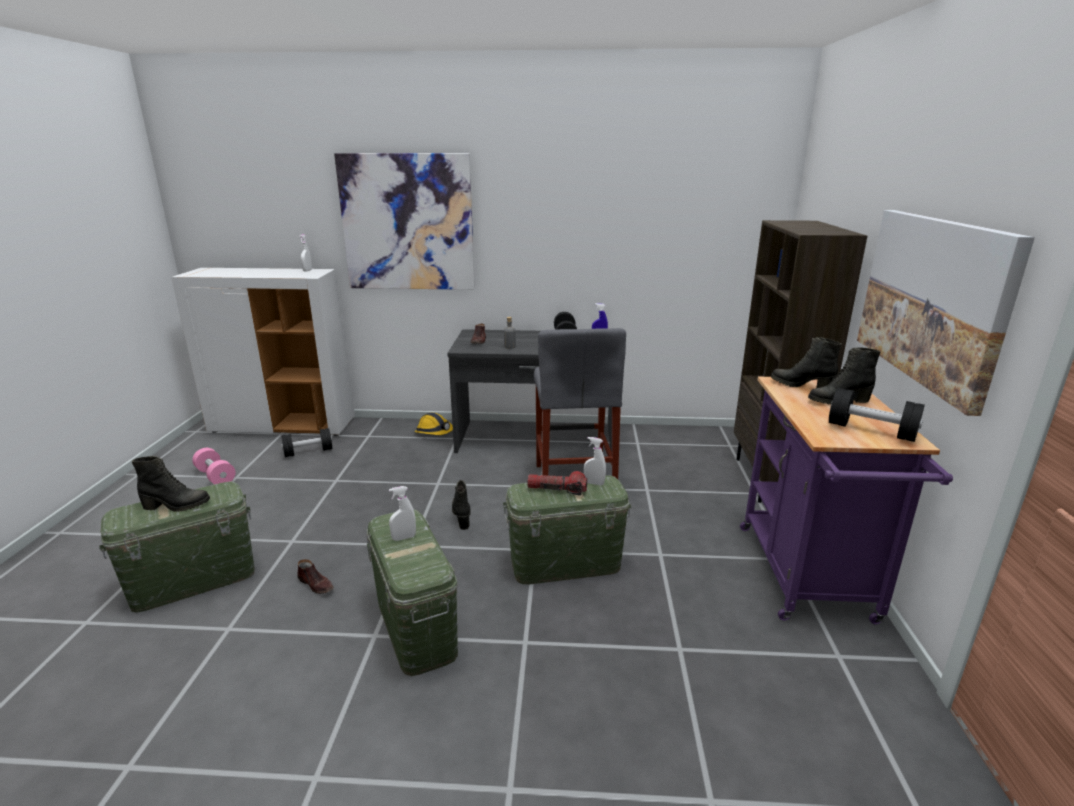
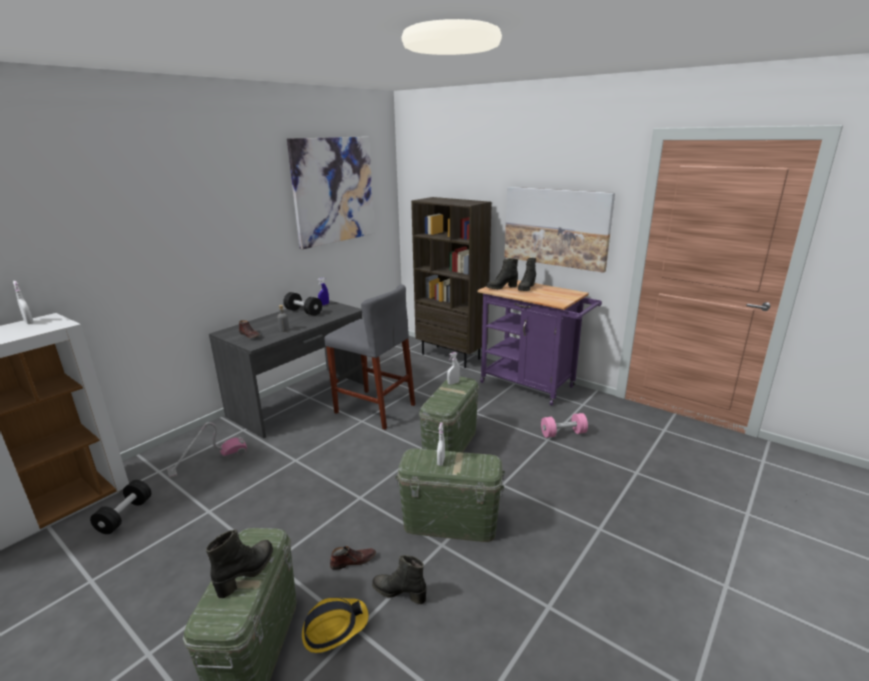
camera: 55 degrees left, 0 degrees up
pink dumbbell [192,448,236,485] -> pink dumbbell moved to [541,413,588,438]
picture [334,153,475,290] -> picture moved to [287,137,375,249]
hard hat [415,413,453,435] -> hard hat moved to [302,597,369,653]
black boot [452,480,471,530] -> black boot moved to [372,555,426,604]
flashlight [527,471,587,496] -> none
black dumbbell [829,388,925,442] -> none
none -> vacuum cleaner [167,422,247,478]

